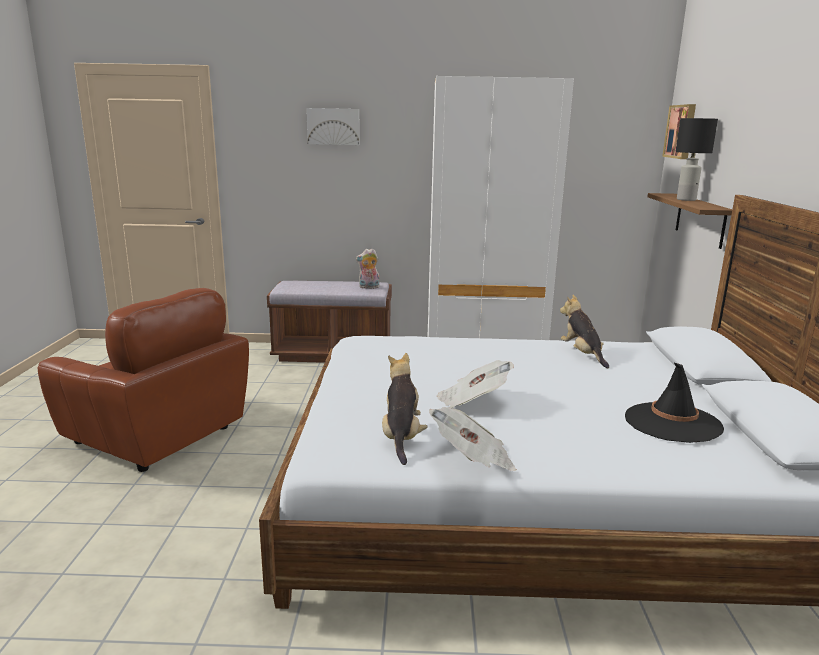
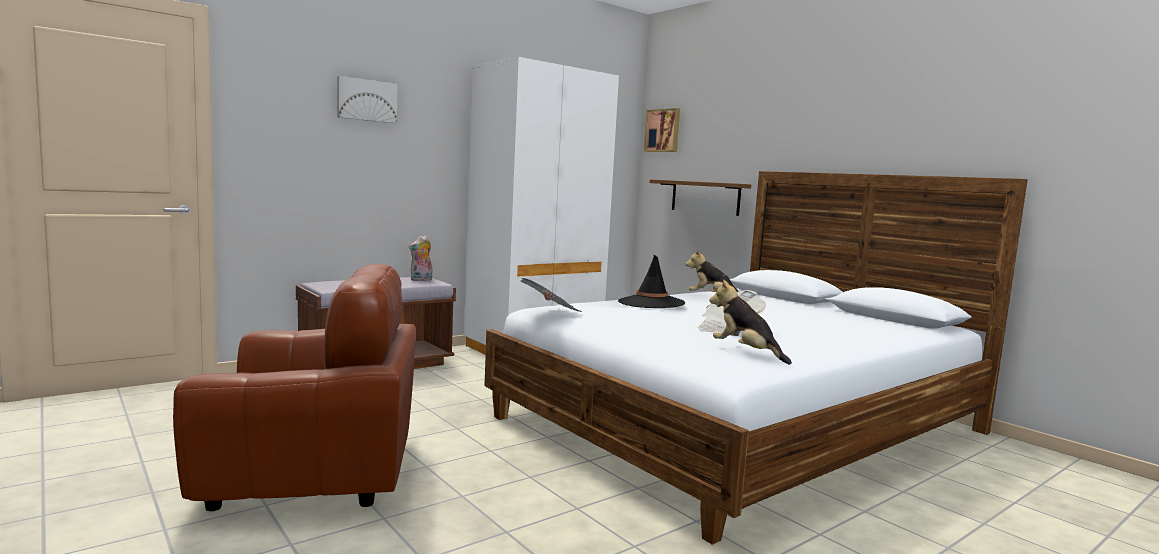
camera: 40 degrees left, 10 degrees down
newspaper [429,407,517,471] -> newspaper moved to [521,278,582,312]
black hat [625,363,724,443] -> black hat moved to [618,255,685,308]
black table lamp [675,118,718,201] -> none

